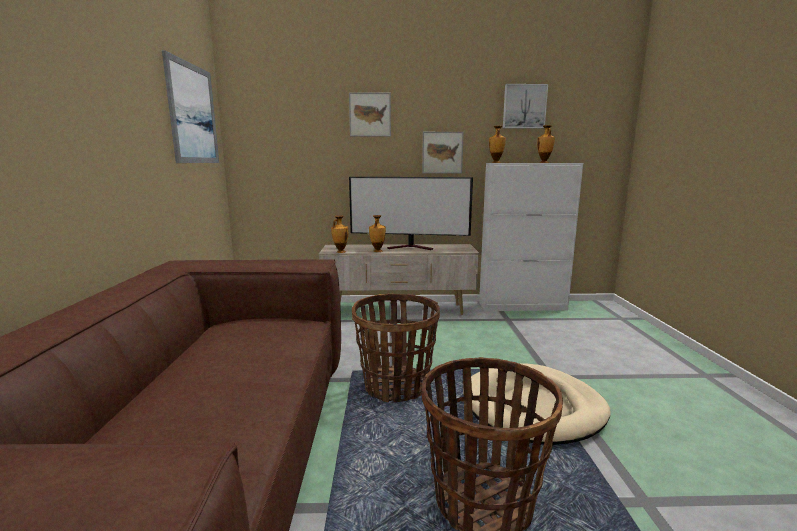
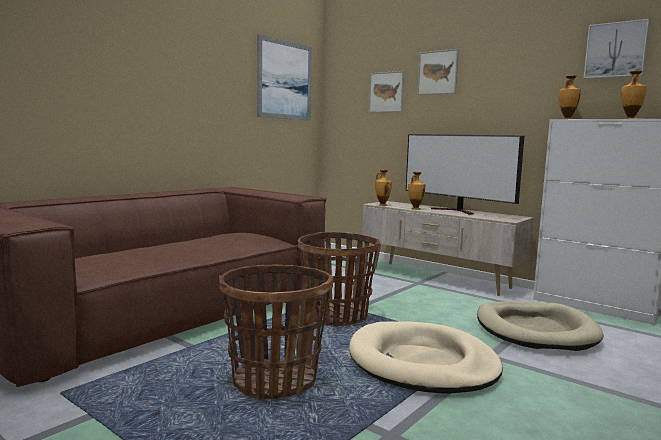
camera: 40 degrees right, 5 degrees down
picture [422,132,464,173] -> picture moved to [369,71,404,112]
none -> beige dog bed [477,301,604,351]

